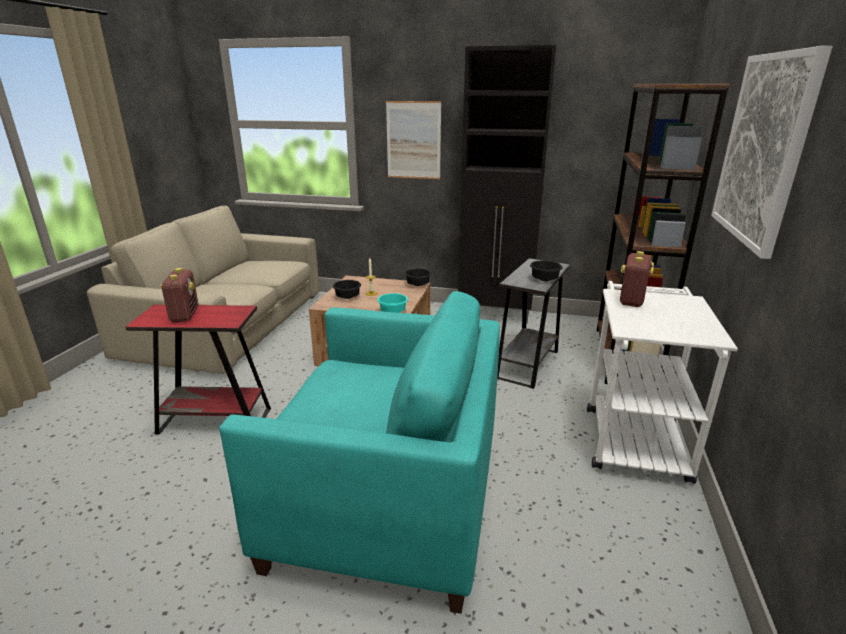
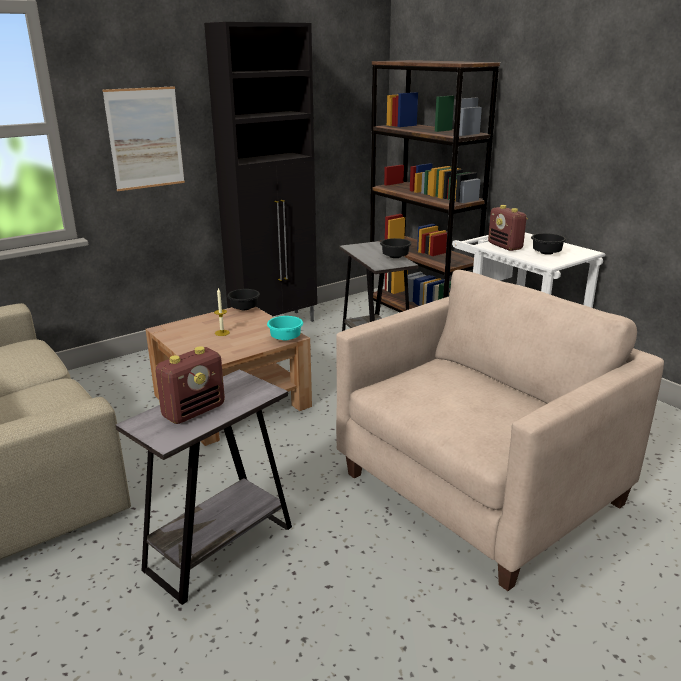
camera: 50 degrees left, 0 degrees up
red side table [125,305,271,434] -> grey side table [116,369,292,605]
radio [159,268,198,322] -> radio turned 105 degrees clockwise [155,346,225,424]
turquoise armchair [219,291,500,614] -> beige armchair [336,270,664,591]
black bowl [333,280,361,299] -> black bowl moved to [531,233,566,255]
picture [711,46,833,259] -> none

